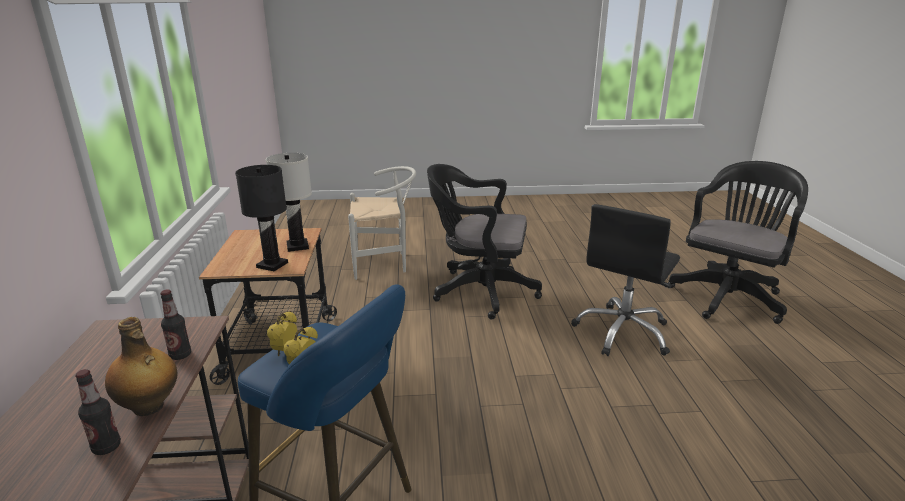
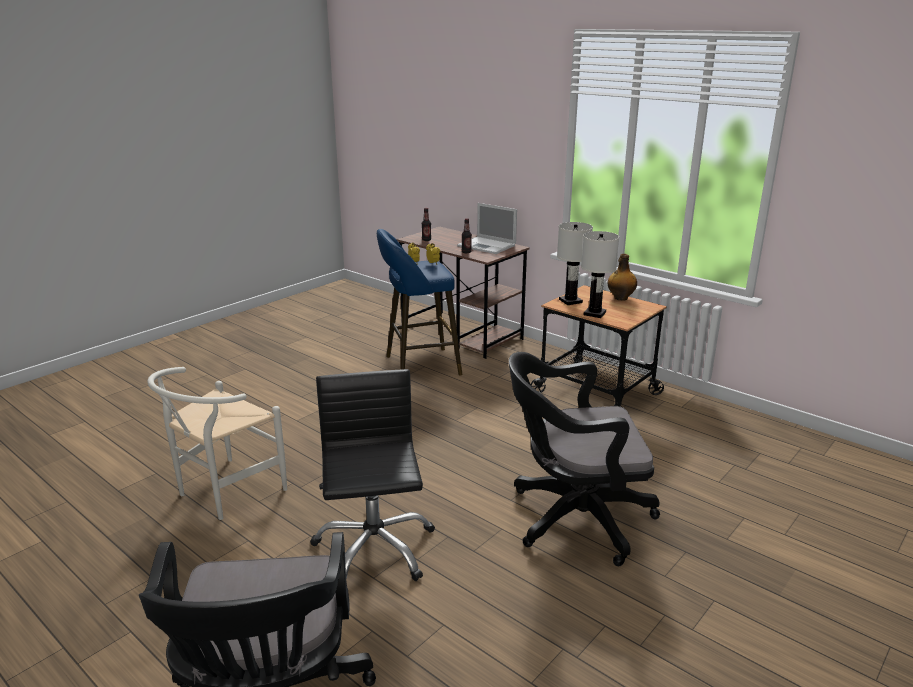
camera: 135 degrees right, 0 degrees up
bottle [105,317,177,416] -> bottle moved to [608,254,637,301]
black table lamp [235,165,288,271] -> white table lamp [557,222,593,305]
white chair [348,166,416,280] -> white chair moved to [147,367,287,520]
black office chair [427,164,542,319] -> black office chair turned 150 degrees counterclockwise [509,352,660,566]
none -> laptop [457,203,517,254]

